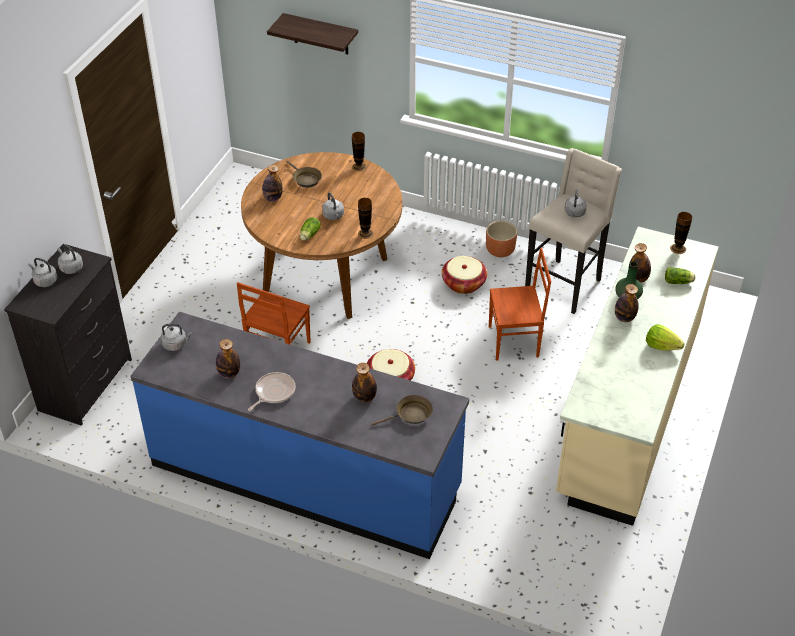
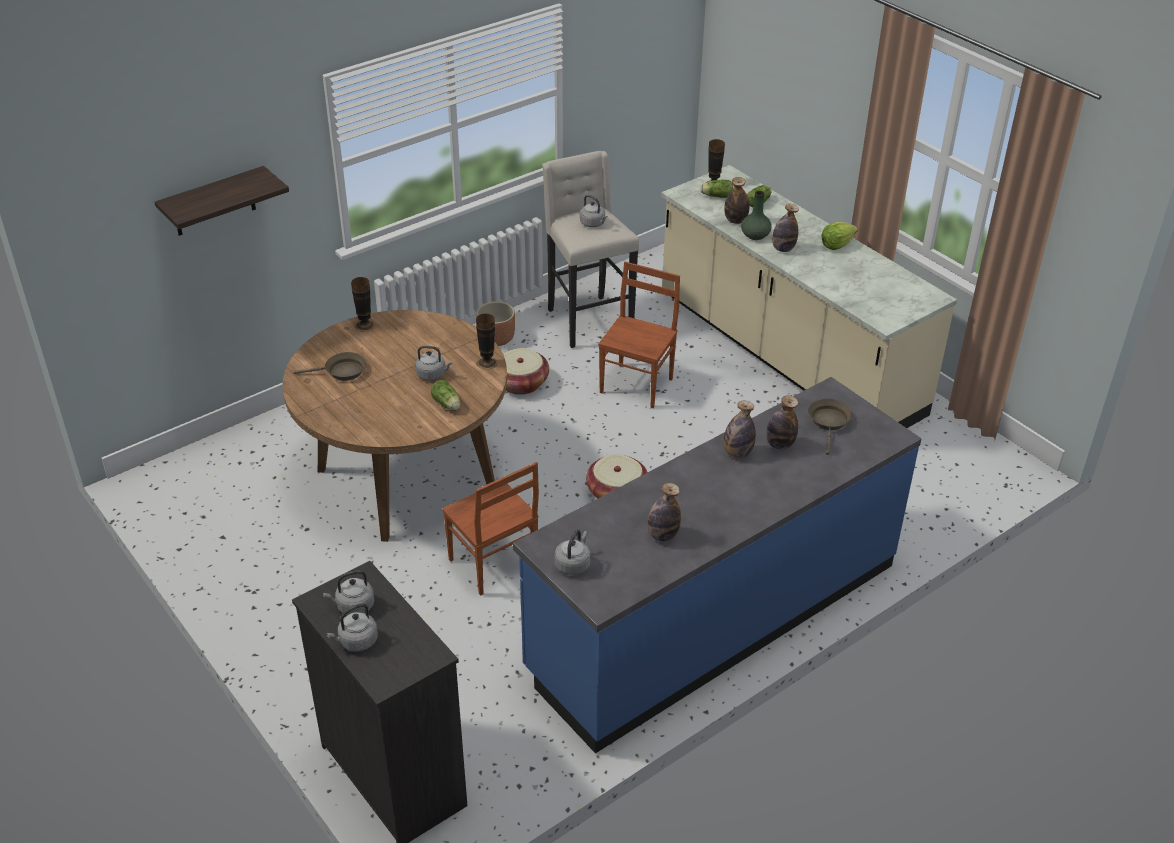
camera: 60 degrees left, 5 degrees down
frying pan [248,372,295,411] -> none
bottle [262,165,283,202] -> bottle moved to [724,401,756,458]
none -> lettuce [700,180,733,198]

